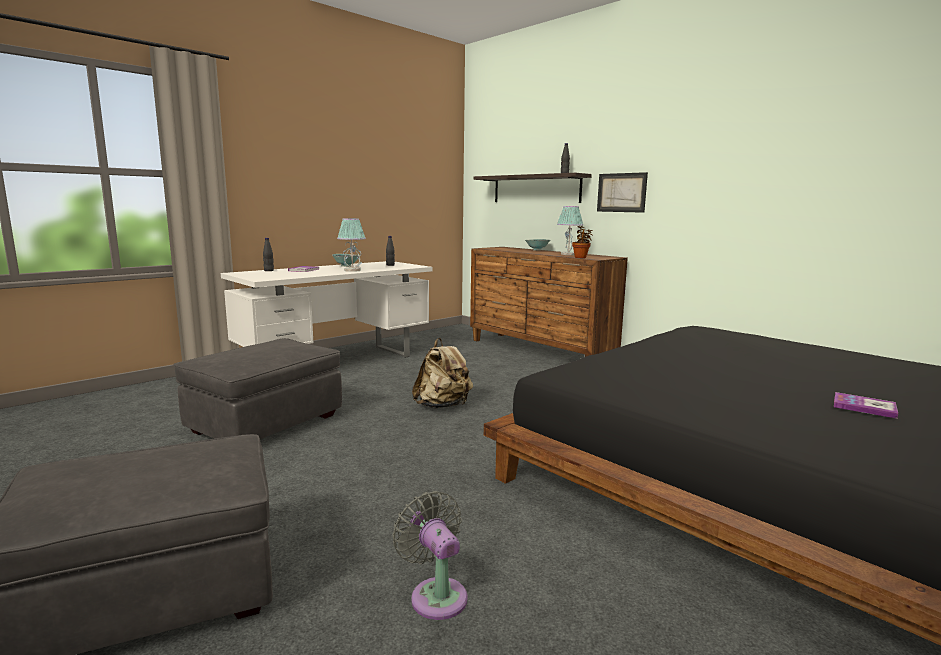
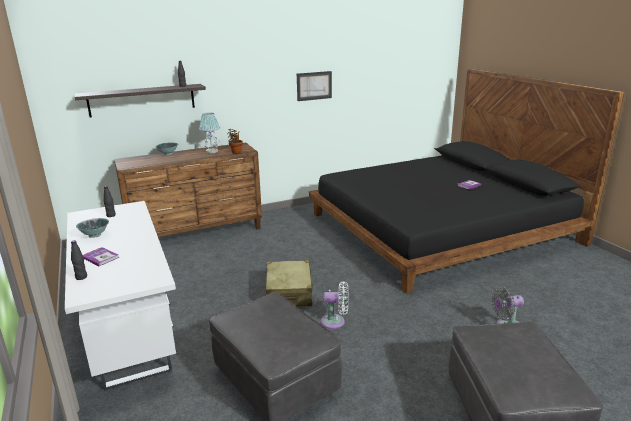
camera: 70 degrees left, 10 degrees up
table lamp [337,218,366,272] -> none
beige backpack [412,338,473,408] -> beige suitcase [266,260,314,307]
picture [597,172,648,213] -> picture moved to [297,71,332,101]
none -> white fan [321,281,349,329]

